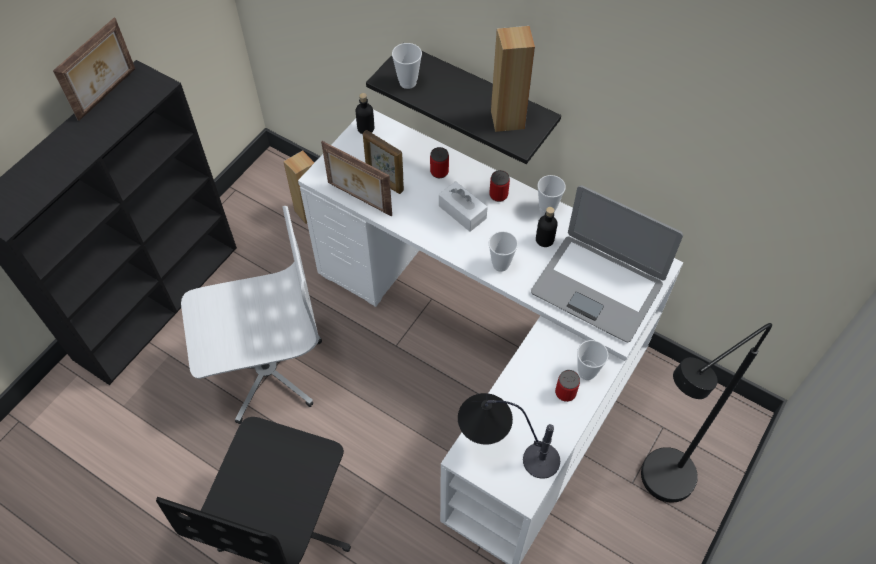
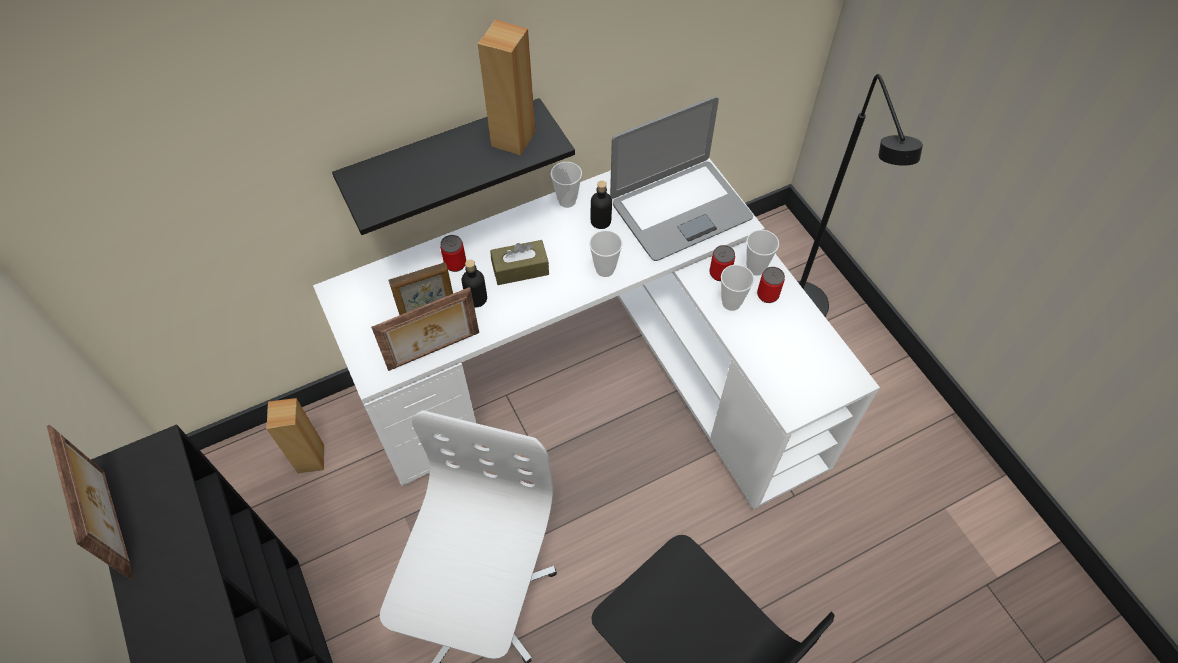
camera: 60 degrees left, 0 degrees up
black bottle [355,93,374,134] -> black bottle moved to [462,260,487,307]
cup [392,43,422,89] -> cup moved to [721,265,754,311]
white tissue box [439,181,488,232] -> brown tissue box [490,240,549,285]
table lamp [458,393,560,479] -> none
can [489,170,510,202] -> can moved to [709,245,735,281]

